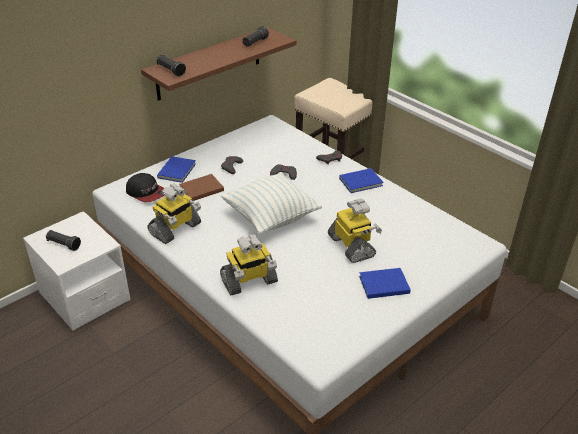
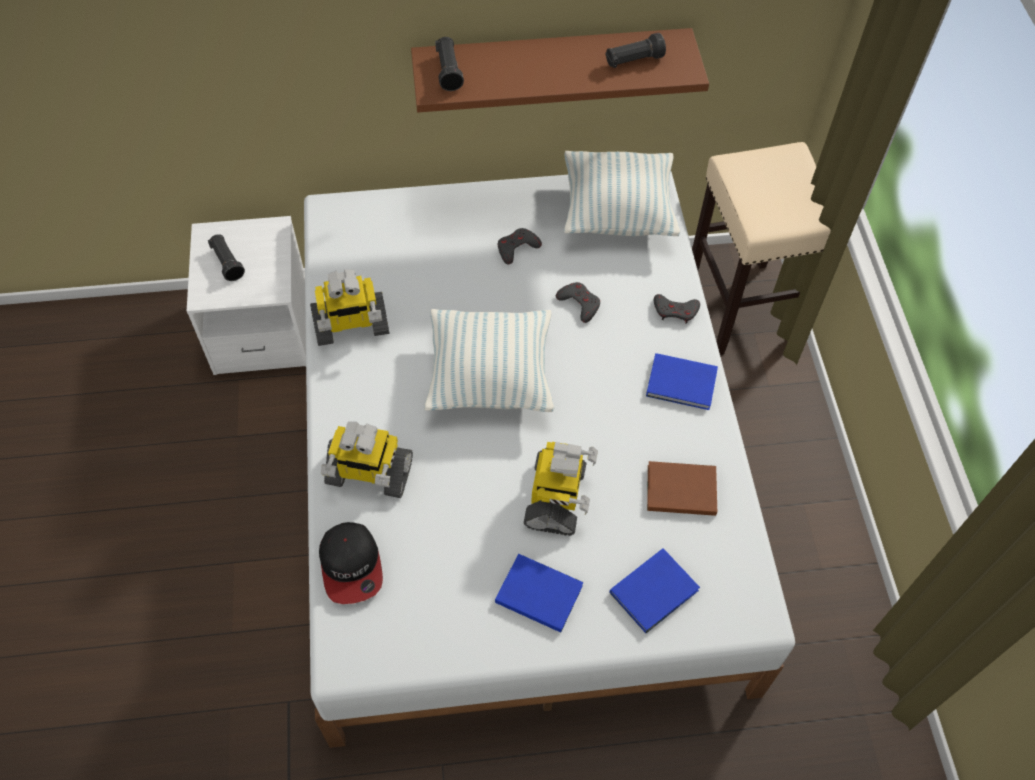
camera: 35 degrees right, 20 degrees up
cap [126,173,164,202] -> cap moved to [319,522,383,604]
blue book [157,156,196,183] -> blue book moved to [610,548,700,633]
brown book [179,174,224,201] -> brown book moved to [647,461,717,516]
none -> pillow [564,151,680,236]

